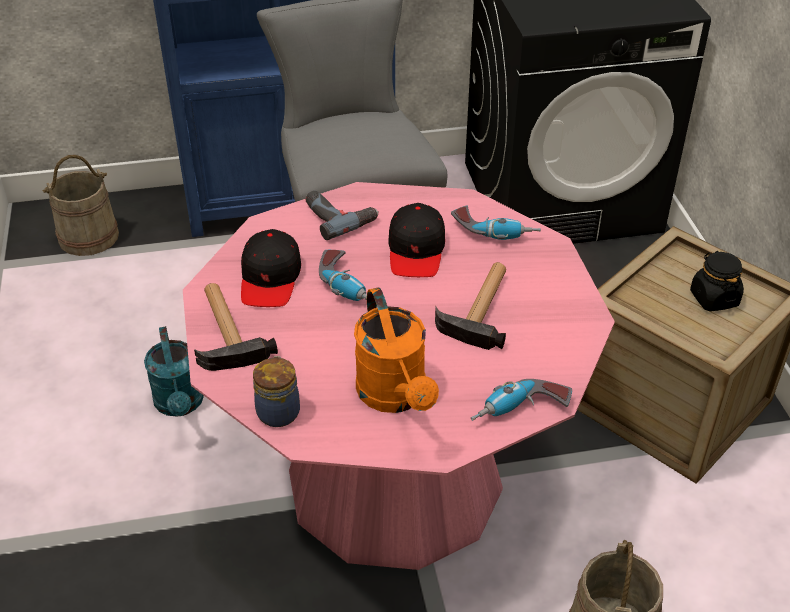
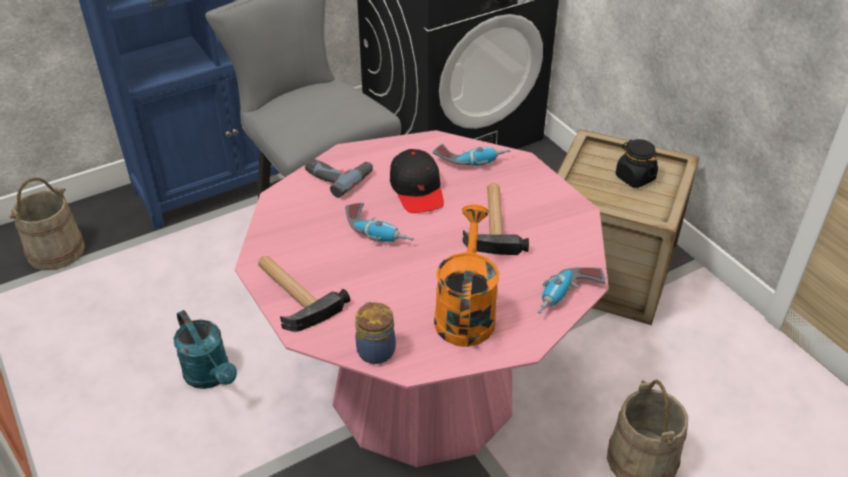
camera: 20 degrees left, 0 degrees up
black cap [241,229,301,307] -> none
orange watering can [354,287,439,413] -> orange watering can turned 135 degrees counterclockwise [434,204,499,347]

